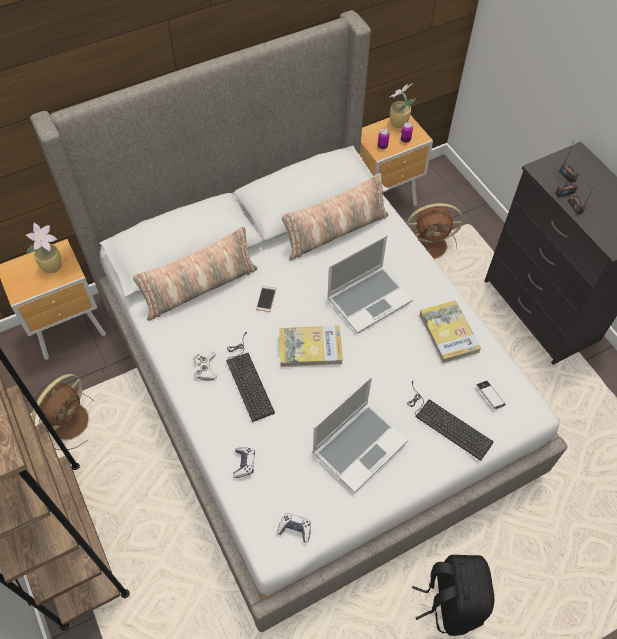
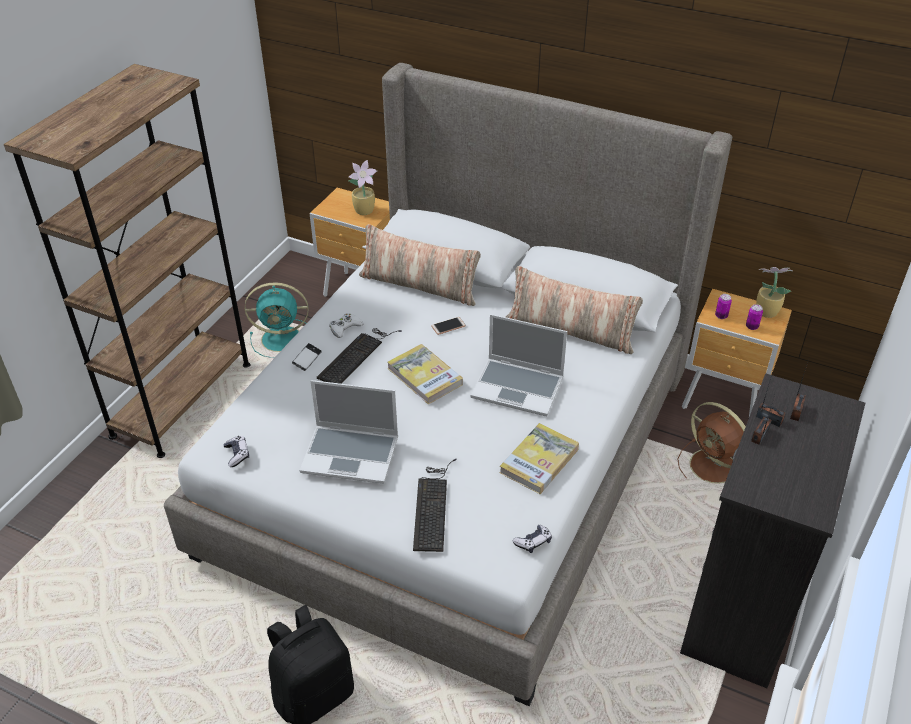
camera: 55 degrees right, 15 degrees down
brown fan [31,374,94,450] -> turquoise fan [245,282,309,358]
game controller [233,447,255,478] -> game controller moved to [513,525,552,553]
phone [476,381,506,409] -> phone moved to [292,343,322,371]

